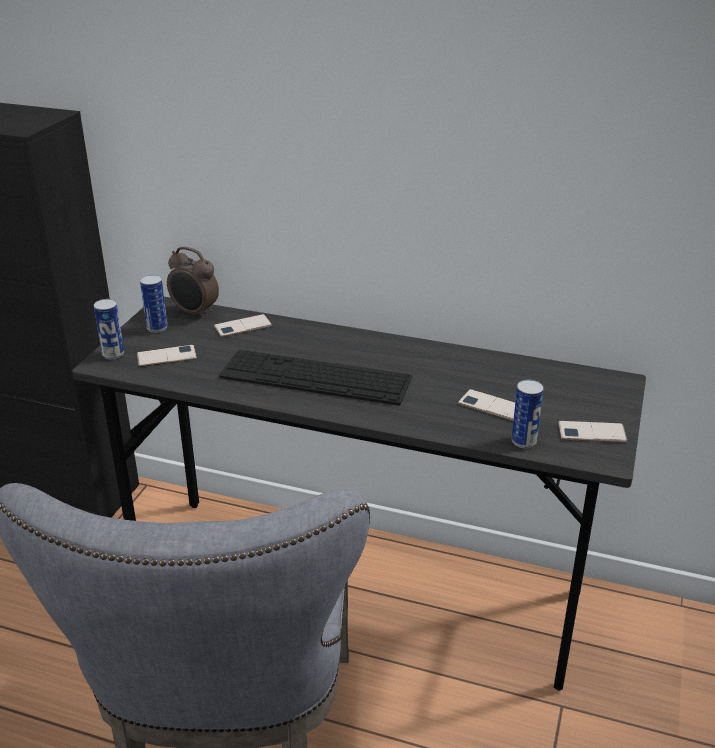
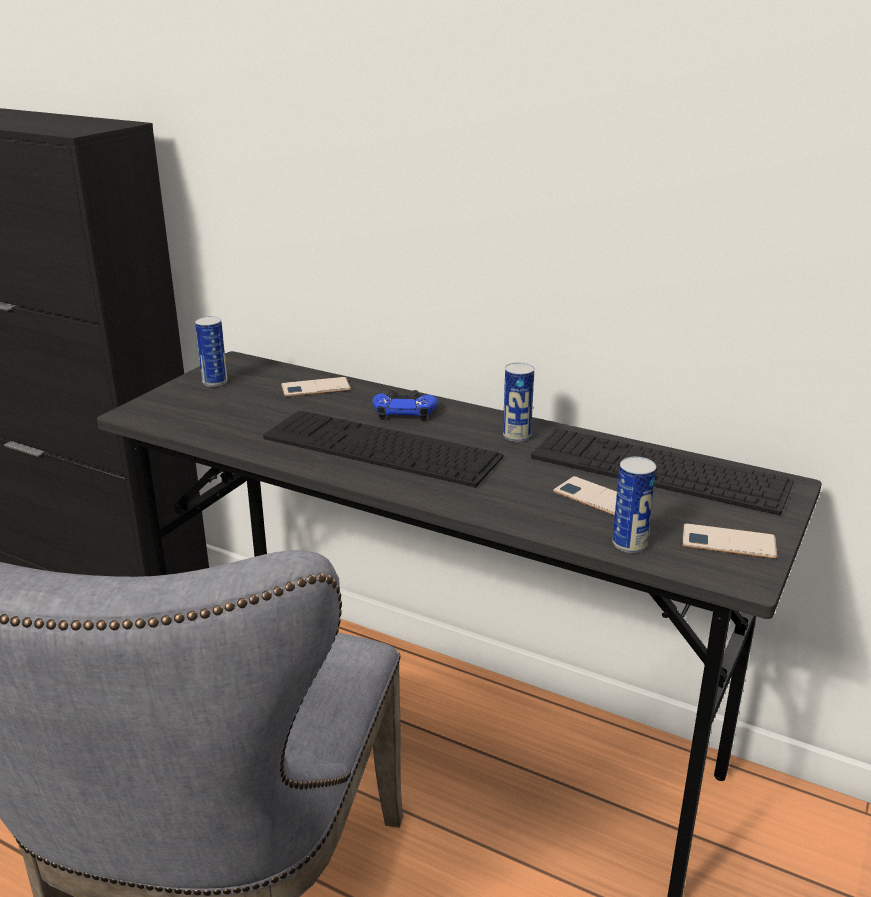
camera: 10 degrees right, 5 degrees down
can [94,299,124,359] -> can moved to [503,362,534,442]
phone [137,345,197,367] -> none
alarm clock [167,247,219,319] -> none
none -> blue game controller [373,390,438,421]
none -> keyboard [531,428,794,516]

